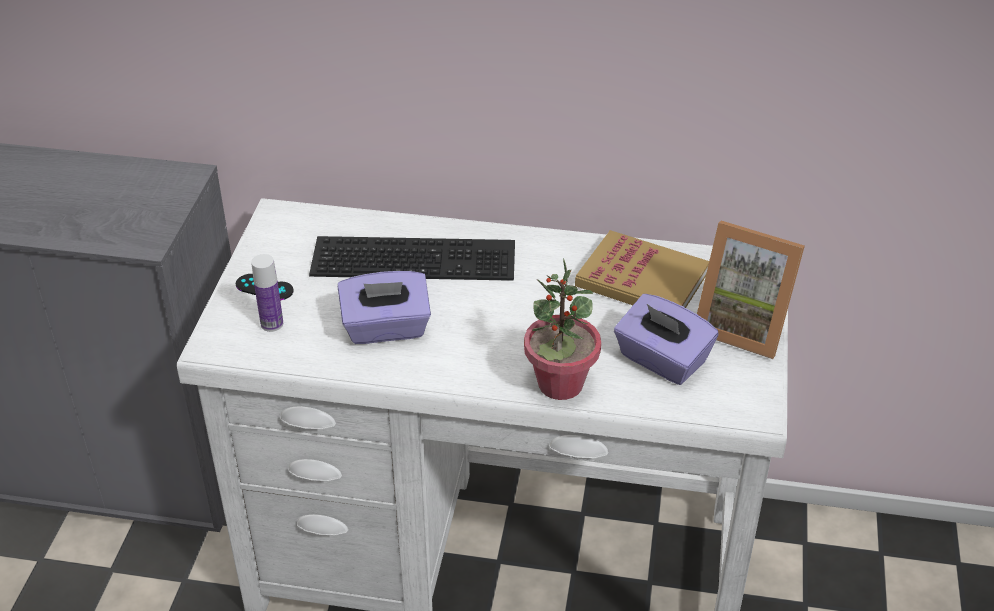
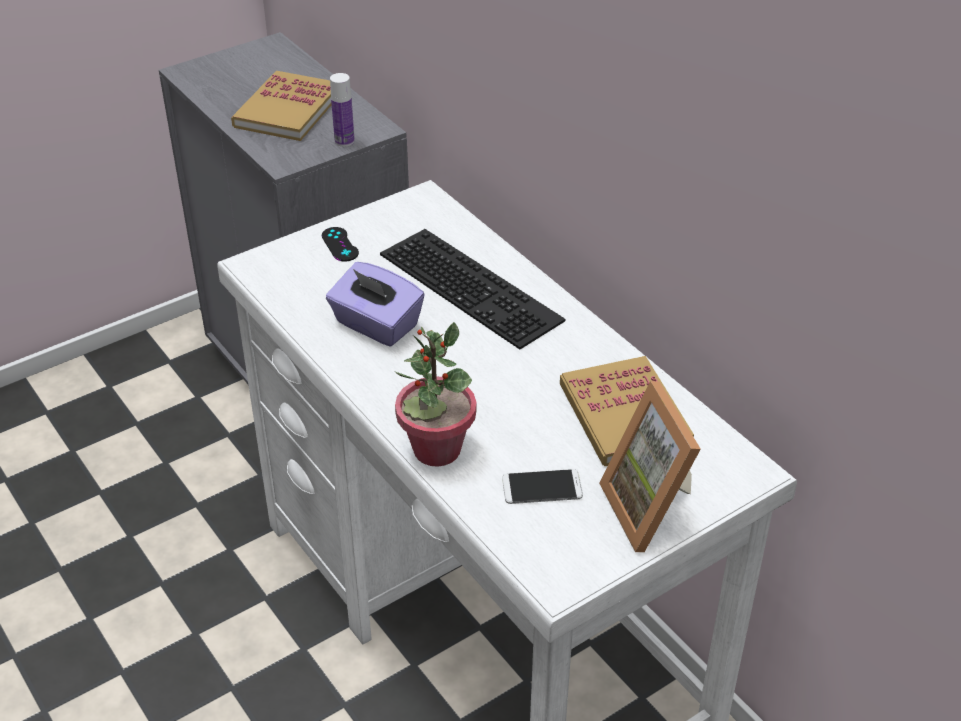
camera: 45 degrees right, 0 degrees up
bottle [251,254,283,332] -> bottle moved to [330,73,355,147]
purple tissue box [614,294,718,385] -> phone [502,469,583,504]
none -> book [231,71,332,141]

